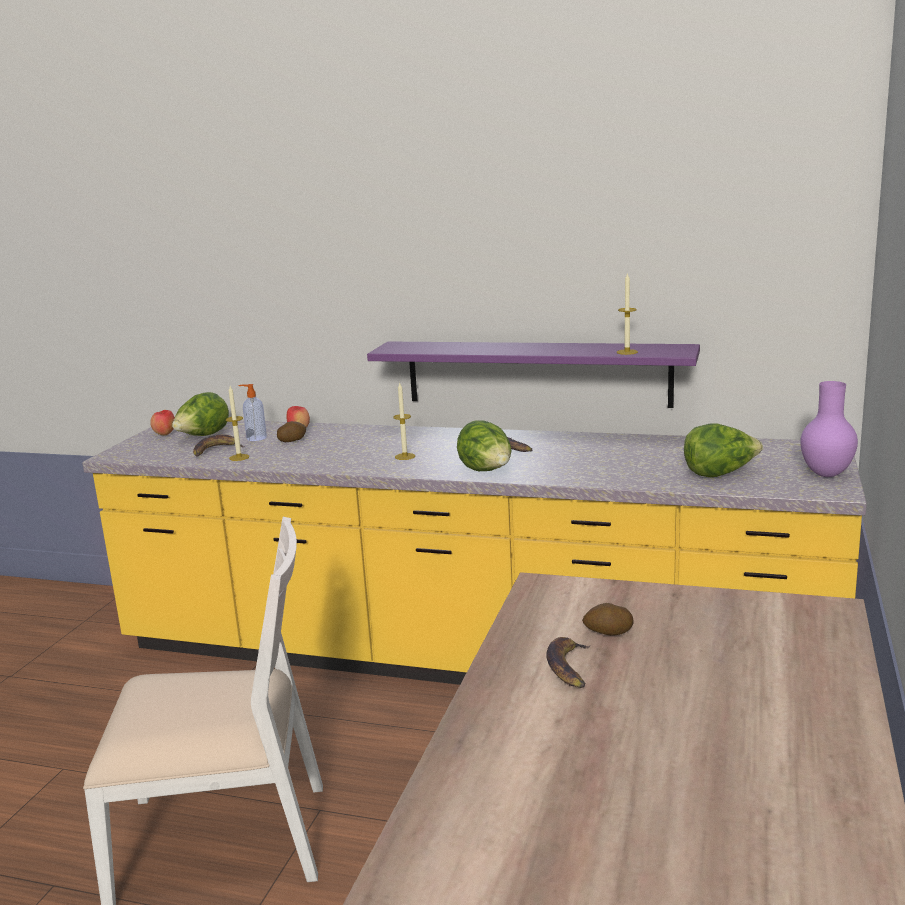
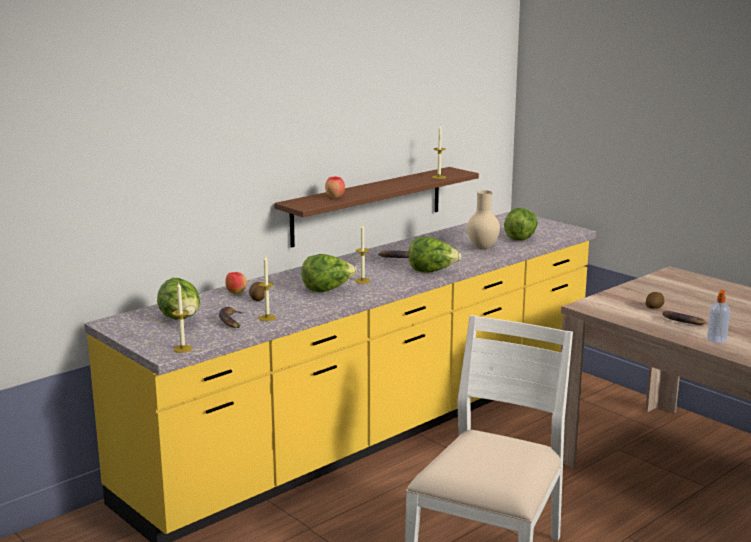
camera: 60 degrees left, 0 degrees up
apple [150,410,175,435] -> apple moved to [325,176,345,198]
soap dispenser [238,384,267,441] -> soap dispenser moved to [707,290,730,343]
purple shelf [367,342,700,408] -> brown shelf [274,167,479,248]
purple vase [800,381,858,477] -> none
none -> candle [172,281,193,353]
none -> lettuce [301,254,357,292]
none -> beige vase [467,190,500,250]

